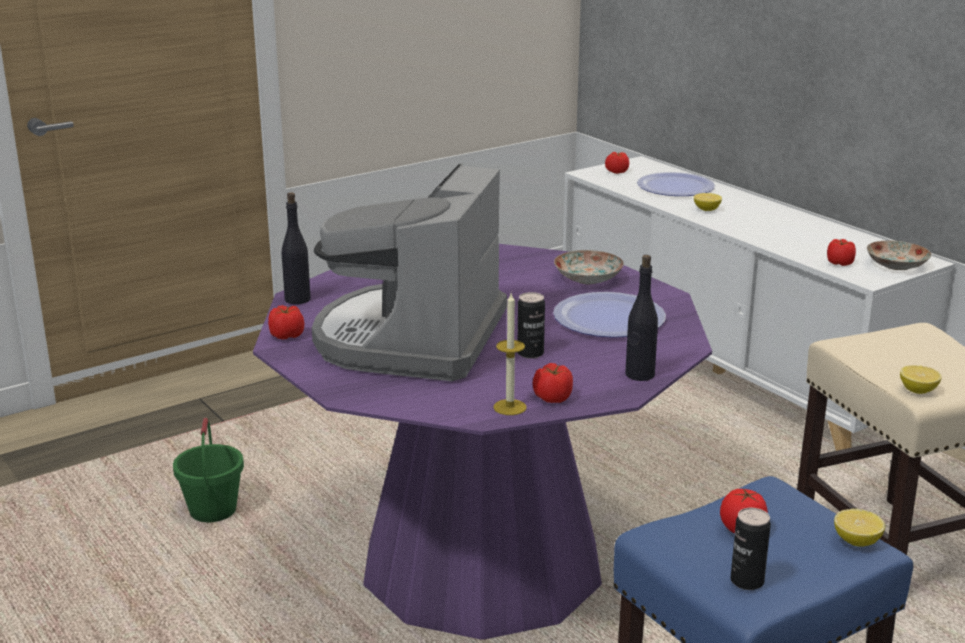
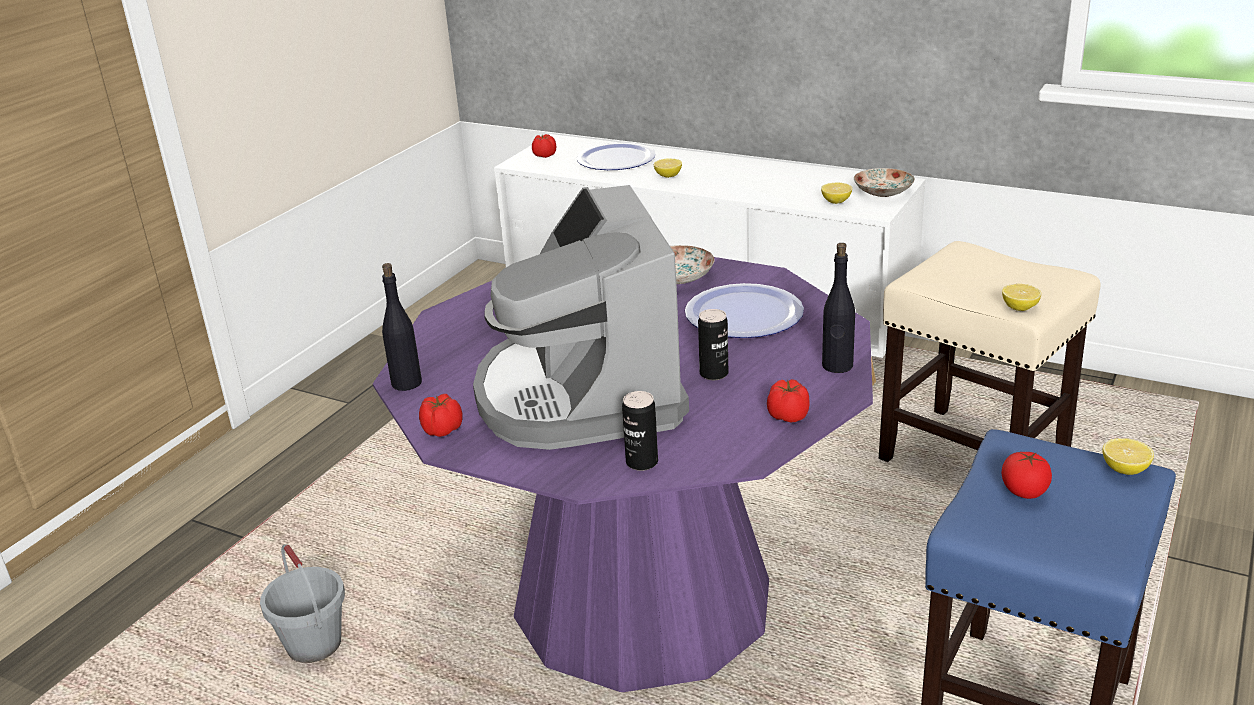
camera: 25 degrees left, 5 degrees up
green bucket [173,417,244,522] -> grey bucket [260,544,345,663]
candle [493,293,527,415] -> none
can [731,508,771,590] -> can moved to [622,391,658,471]
tomato [827,239,856,266] -> lemon [821,183,852,204]

